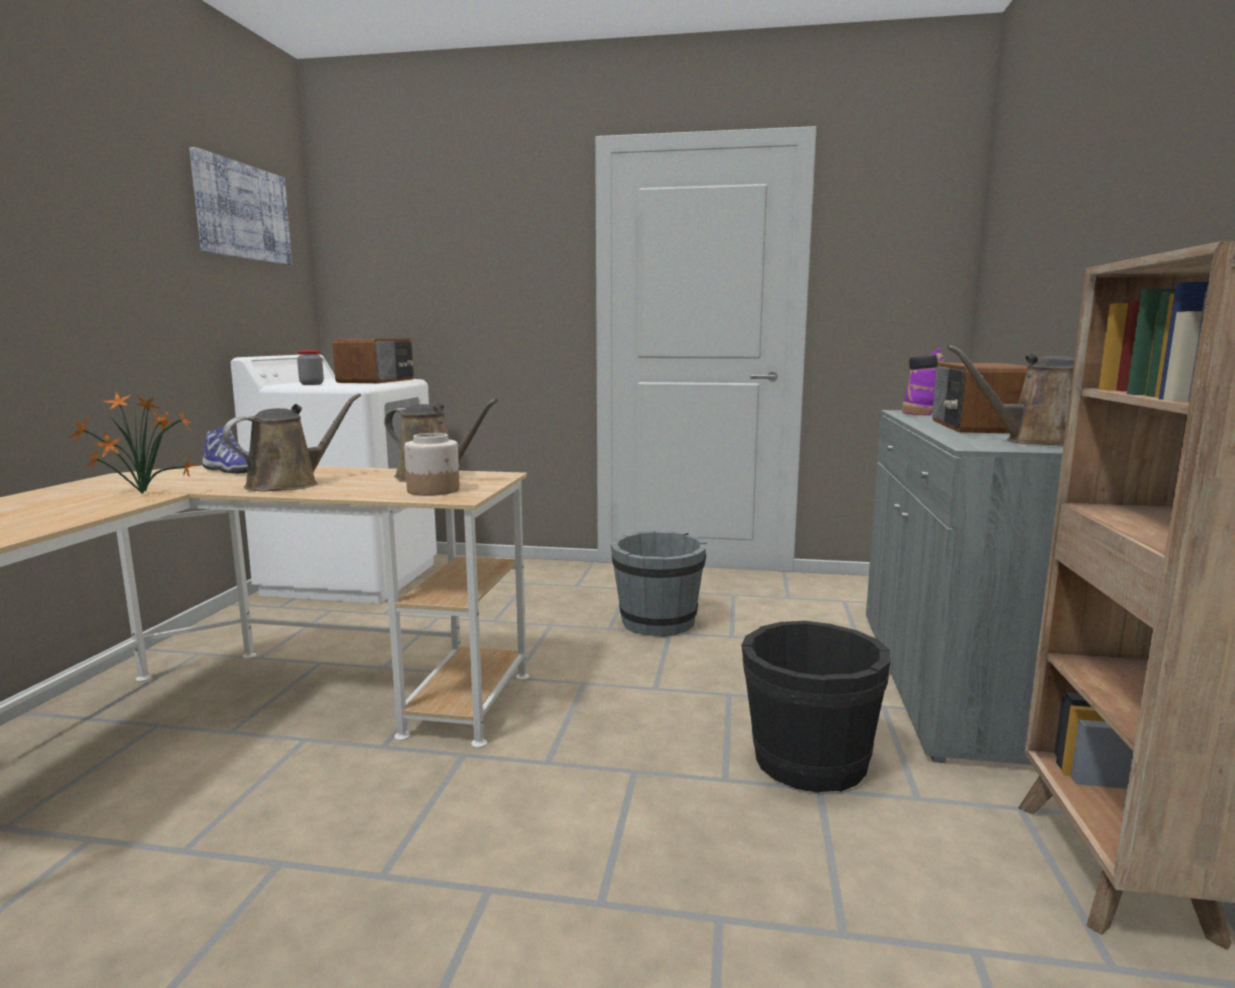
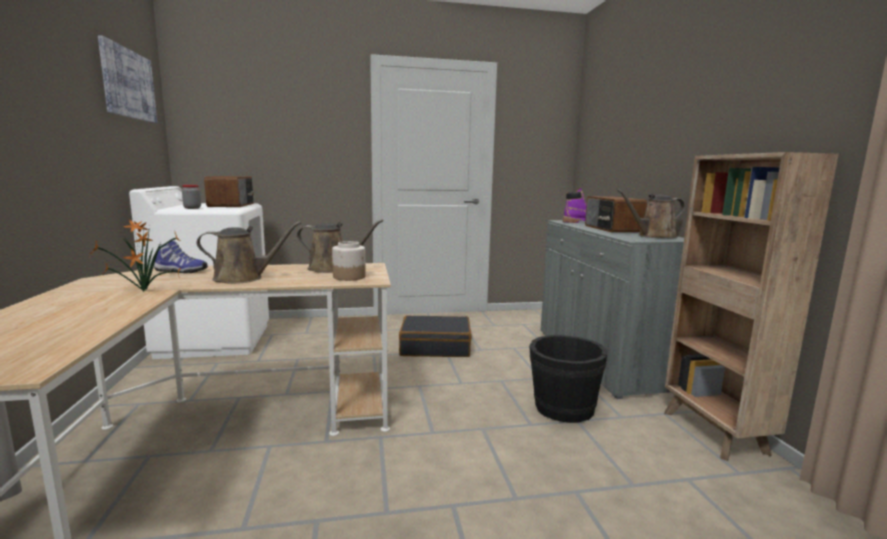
camera: 20 degrees left, 0 degrees up
brown watering can [223,393,361,491] -> brown watering can turned 60 degrees clockwise [196,221,302,284]
grey bucket [611,531,707,637] -> black suitcase [399,315,471,357]

